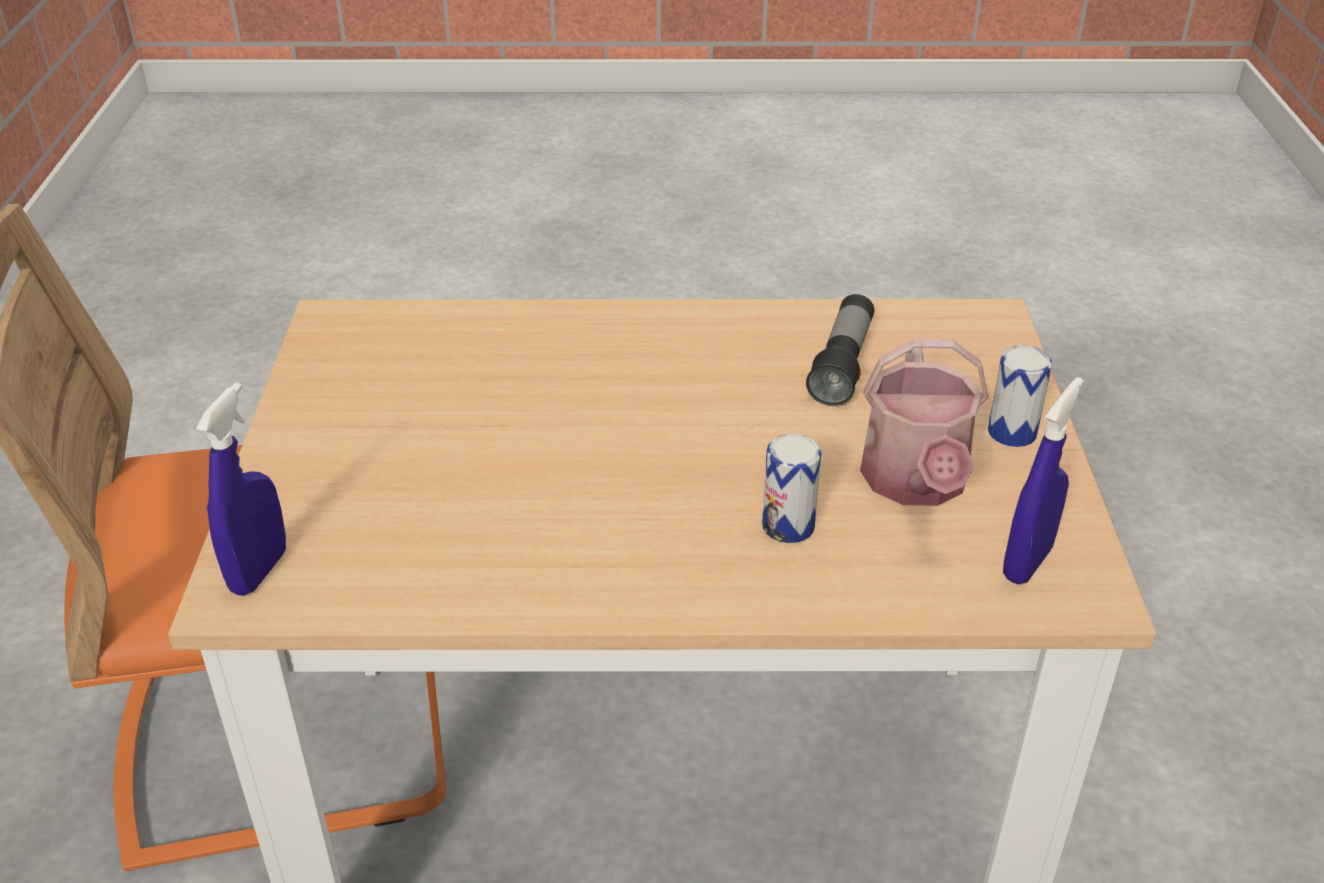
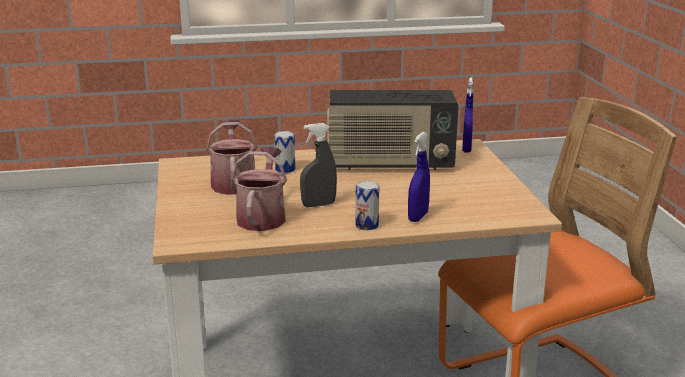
camera: 170 degrees right, 15 degrees down
flashlight [806,294,874,406] -> watering can [231,146,287,231]
can [988,345,1052,447] -> can moved to [355,181,379,230]
blue spray bottle [1003,377,1084,584] -> blue spray bottle moved to [408,132,430,222]
none -> grey spray bottle [300,123,337,207]
none -> radio [327,90,458,170]

